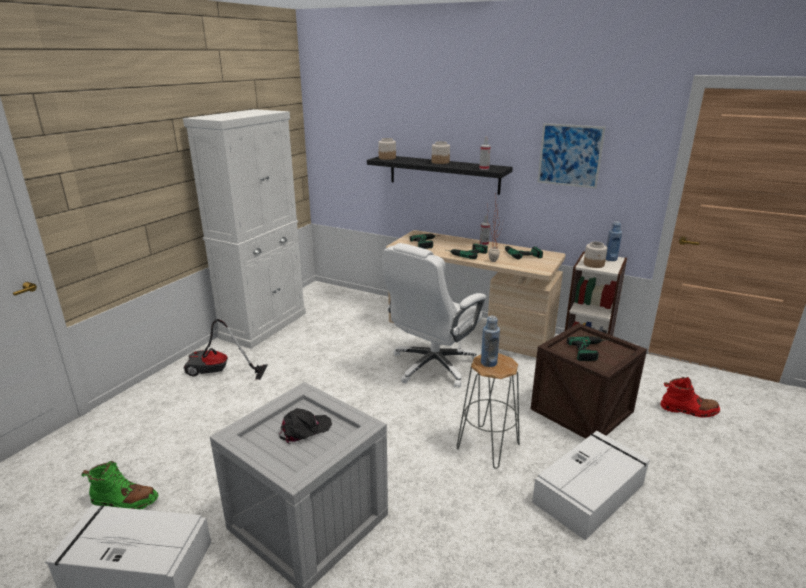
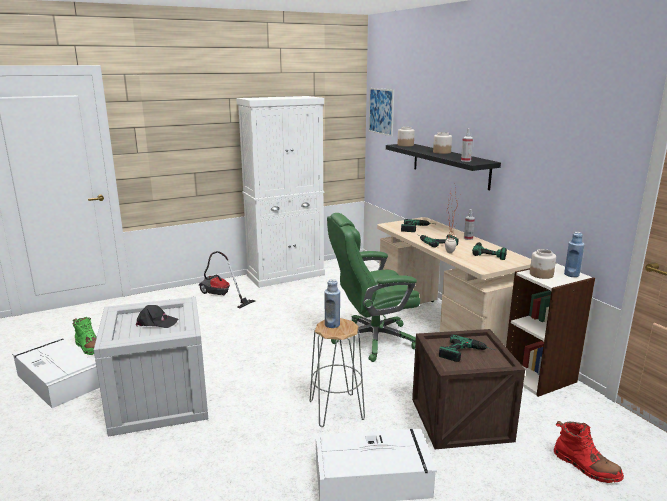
camera: 35 degrees right, 5 degrees down
white office chair [382,243,486,388] -> green office chair [327,213,420,362]
picture [537,123,606,189] -> picture moved to [369,88,394,136]

